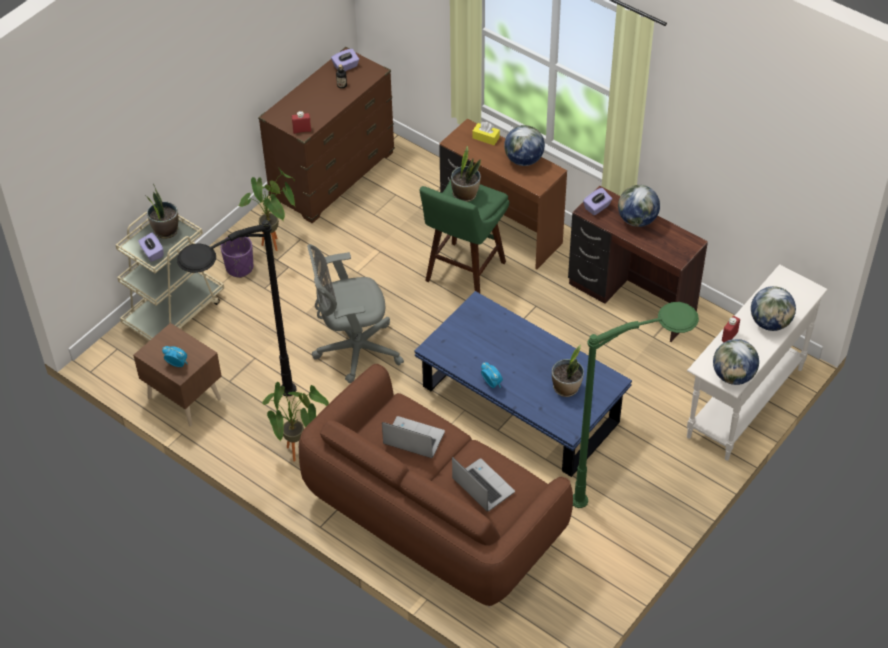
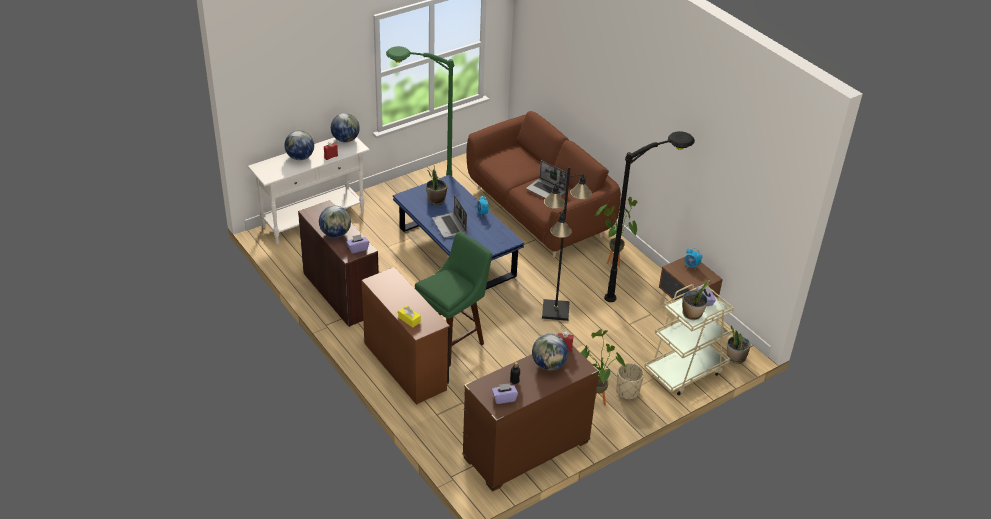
camera: 165 degrees left, 10 degrees down
purple planter [220,237,253,278] -> beige planter [616,363,644,400]
grey office chair [307,244,404,383] -> black floor lamp [542,167,592,321]
potted plant [451,146,481,202] -> potted plant moved to [727,326,750,364]
laptop [452,457,515,512] -> laptop moved to [432,195,467,238]
globe [504,125,545,166] -> globe moved to [532,334,568,370]

